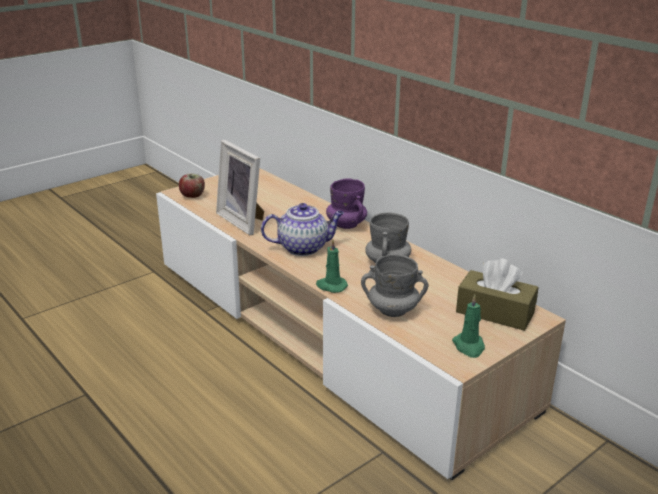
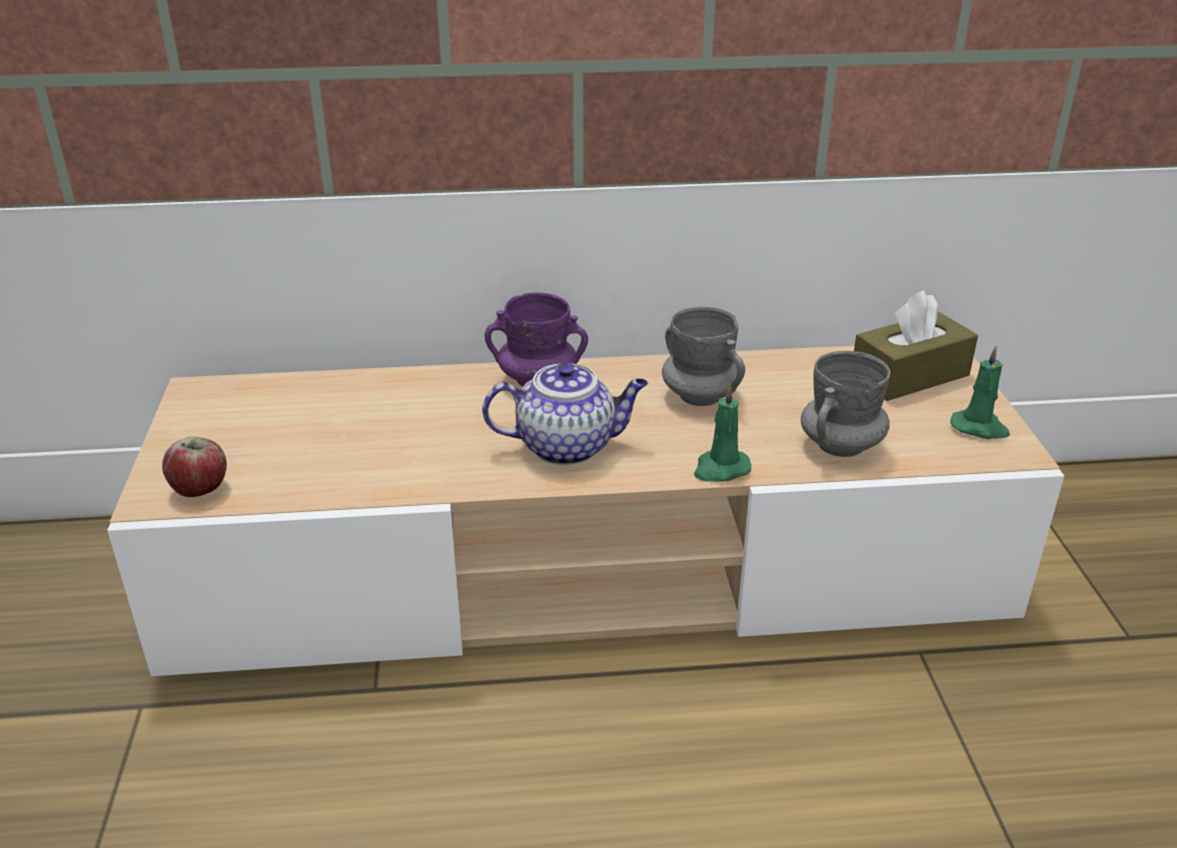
camera: 55 degrees left, 5 degrees up
picture frame [216,140,264,235] -> none
teapot [261,203,344,256] -> teapot turned 60 degrees clockwise [482,362,648,465]

